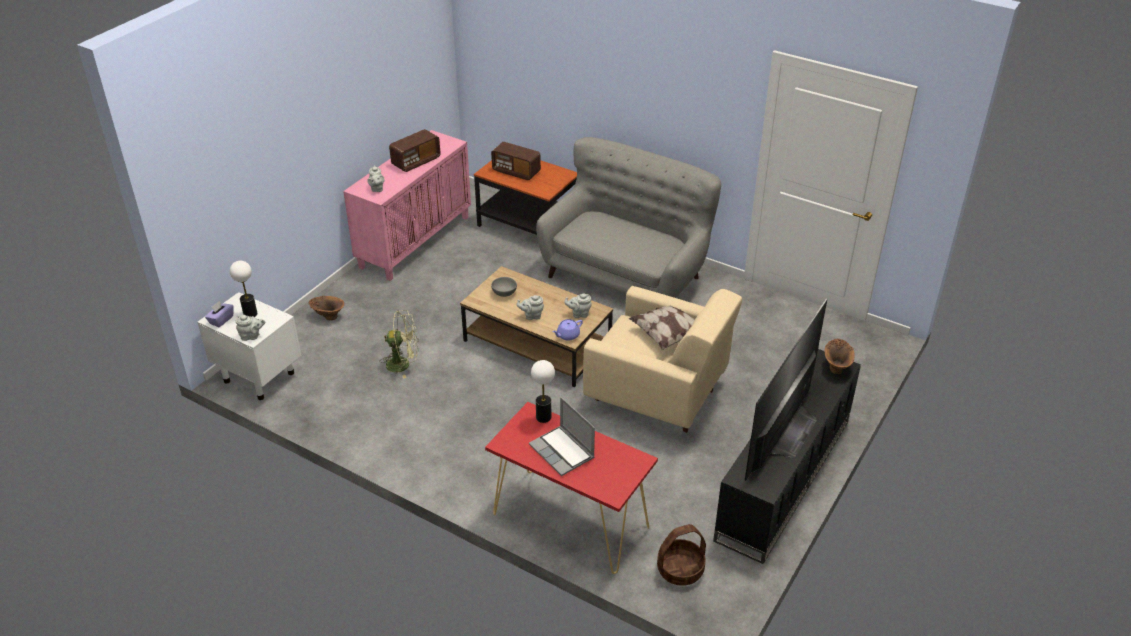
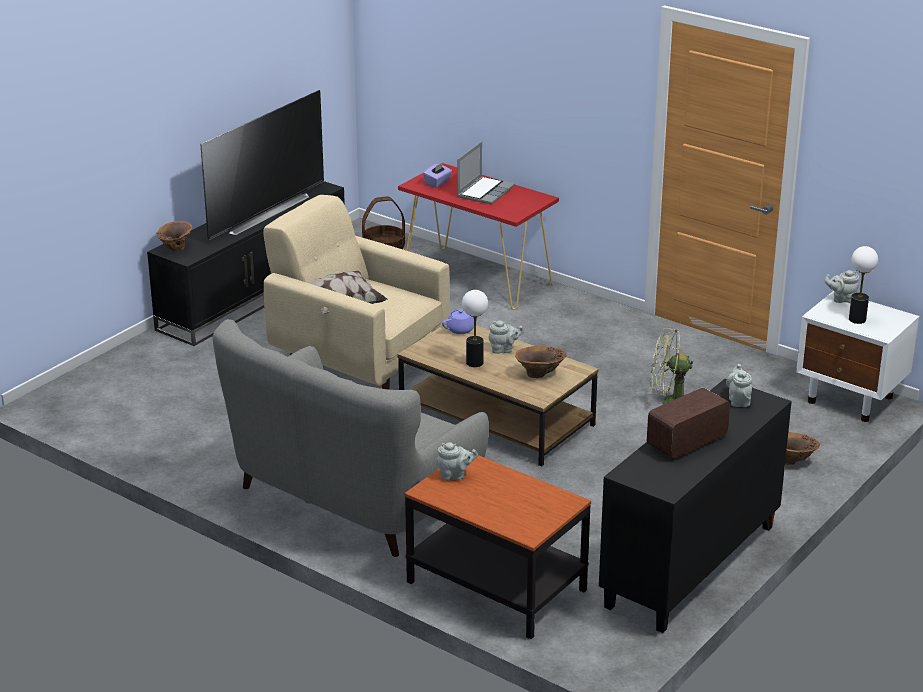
camera: 175 degrees left, 10 degrees down
purple tissue box [205,301,234,327] -> purple tissue box moved to [423,162,452,188]
pink cabinet [343,130,471,281] -> black cabinet [599,379,792,633]
radio [491,142,541,180] -> none
grey bowl [491,277,517,297] -> brown vase [515,346,567,378]
laptop [529,397,595,476] -> laptop turned 60 degrees clockwise [457,142,515,205]
table lamp [531,360,555,423] -> table lamp moved to [462,290,488,367]
grey teapot [564,293,592,318] -> grey teapot moved to [437,442,478,480]

